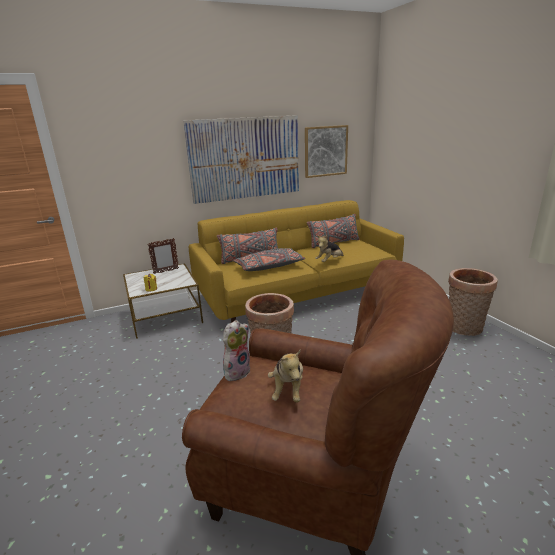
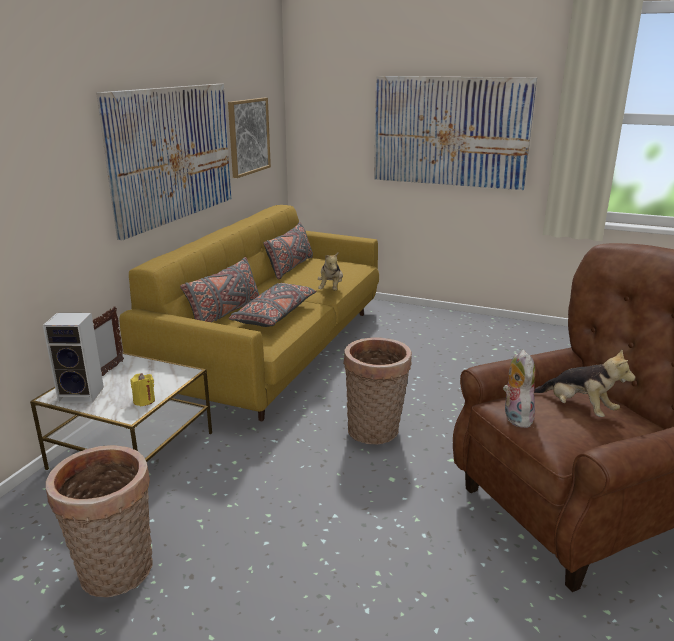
camera: 45 degrees left, 0 degrees up
basket [448,268,498,336] -> basket moved to [46,445,153,597]
none -> speaker [43,313,104,403]
none -> picture [374,76,537,190]

